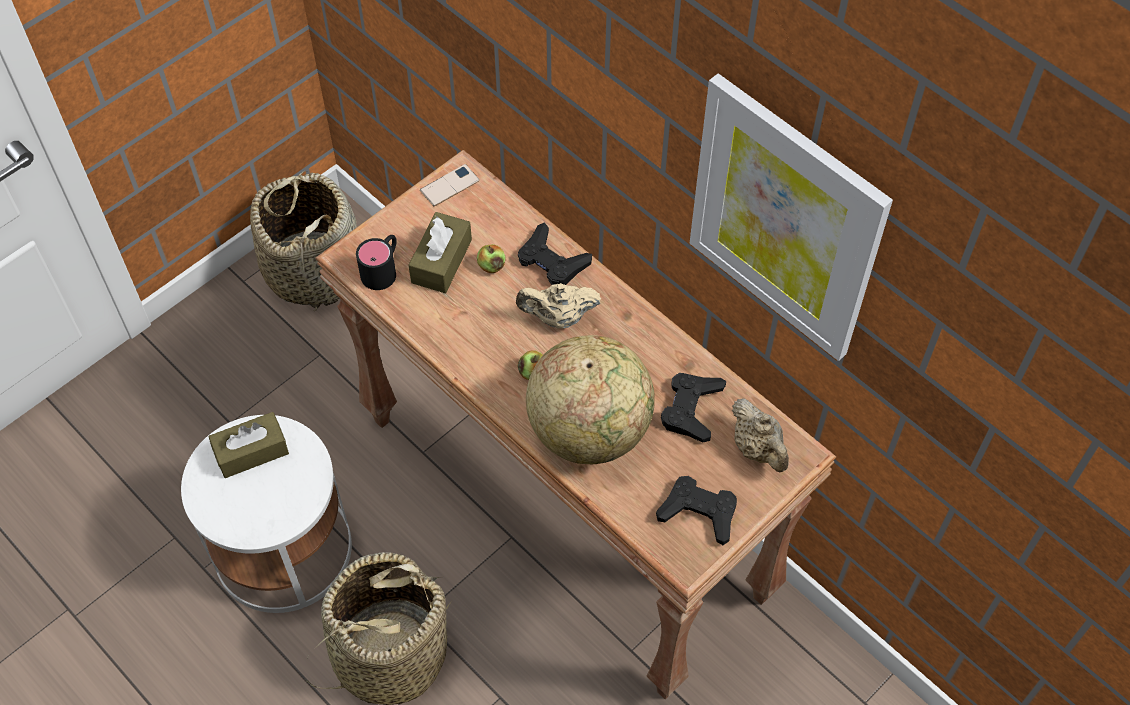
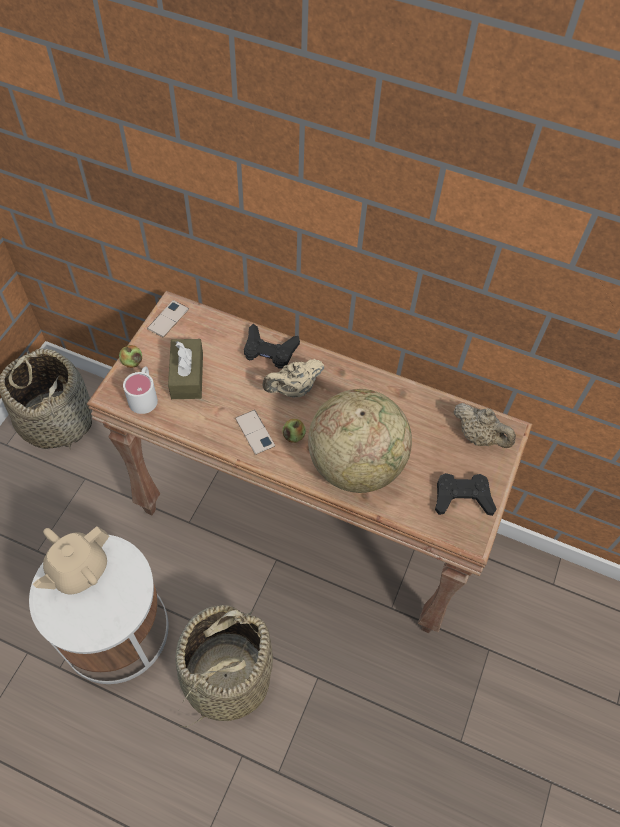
camera: 25 degrees left, 0 degrees up
brown tissue box [208,412,289,478] -> beige teapot [33,526,109,594]
black mug [356,235,397,290] -> white mug [123,367,158,414]
apple [477,244,506,273] -> apple moved to [119,345,142,368]
black game controller [661,373,726,442] -> none
picture [690,74,893,361] -> none
none -> phone [235,410,275,455]

